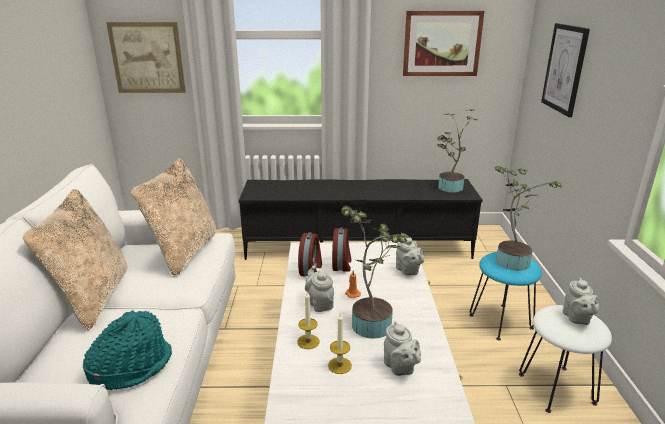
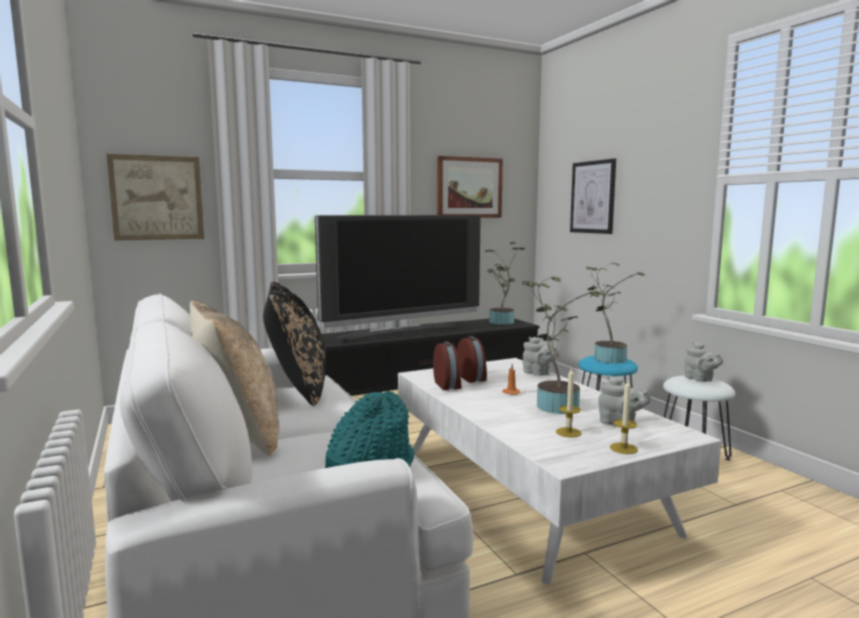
camera: 25 degrees left, 15 degrees down
beige pillow [131,158,216,277] -> black pillow [263,282,326,406]
candle [297,292,319,349] -> candle moved to [610,380,638,454]
grey teapot [305,266,334,312] -> none
none -> television [315,215,481,342]

